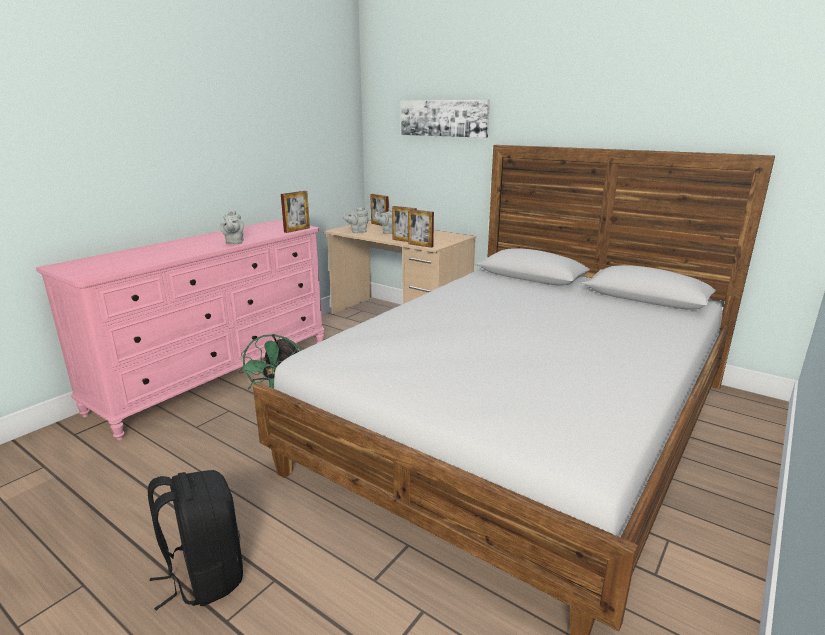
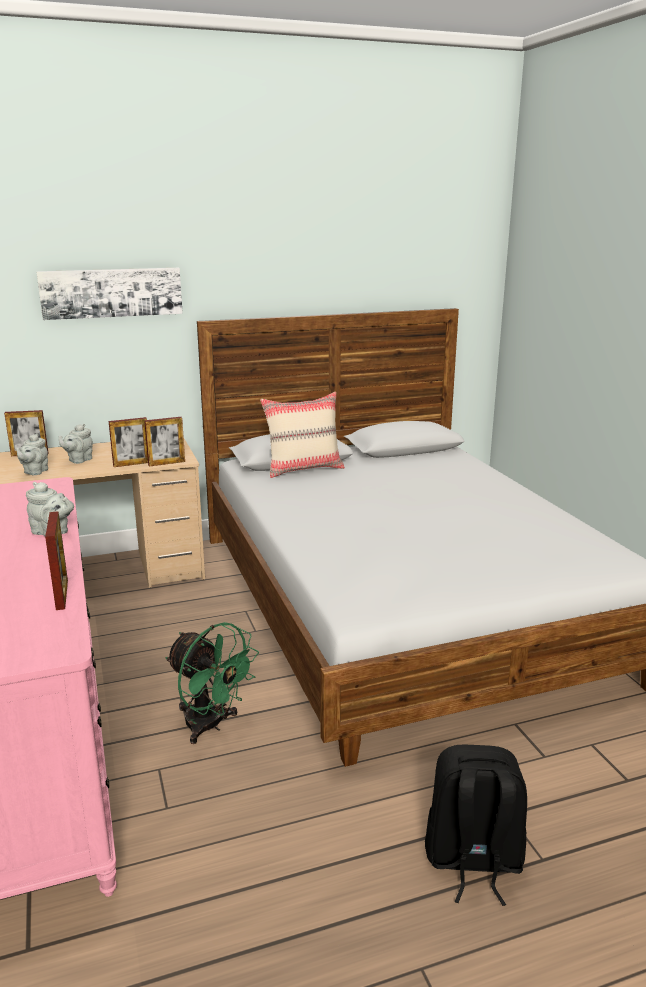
camera: 55 degrees left, 0 degrees up
picture frame [281,191,310,233] -> picture frame moved to [45,511,68,610]
none -> beige pillow [260,392,345,478]

